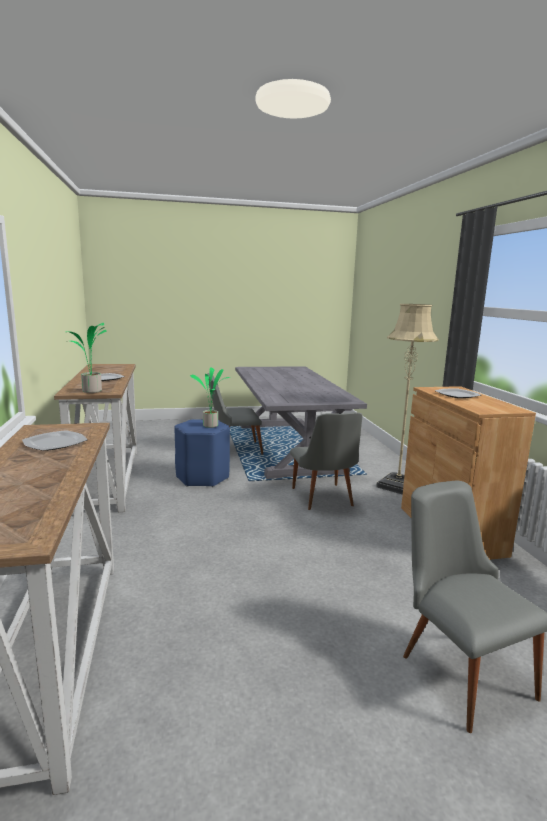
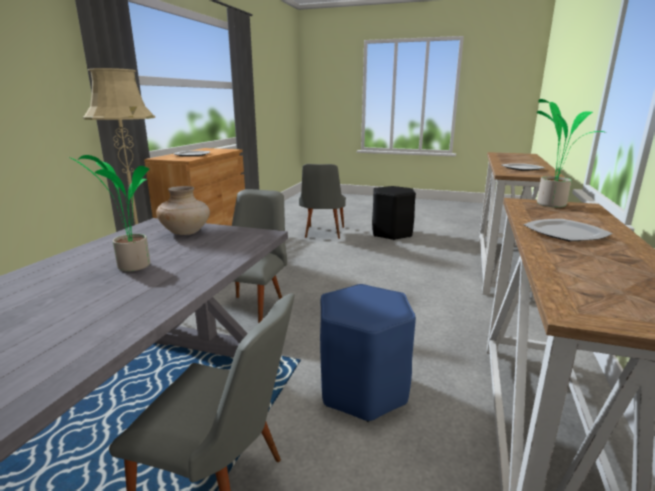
camera: 150 degrees left, 5 degrees up
potted plant [190,367,230,428] -> potted plant moved to [69,155,150,272]
none -> beige vase [156,186,210,235]
none -> black stool [372,186,416,241]

